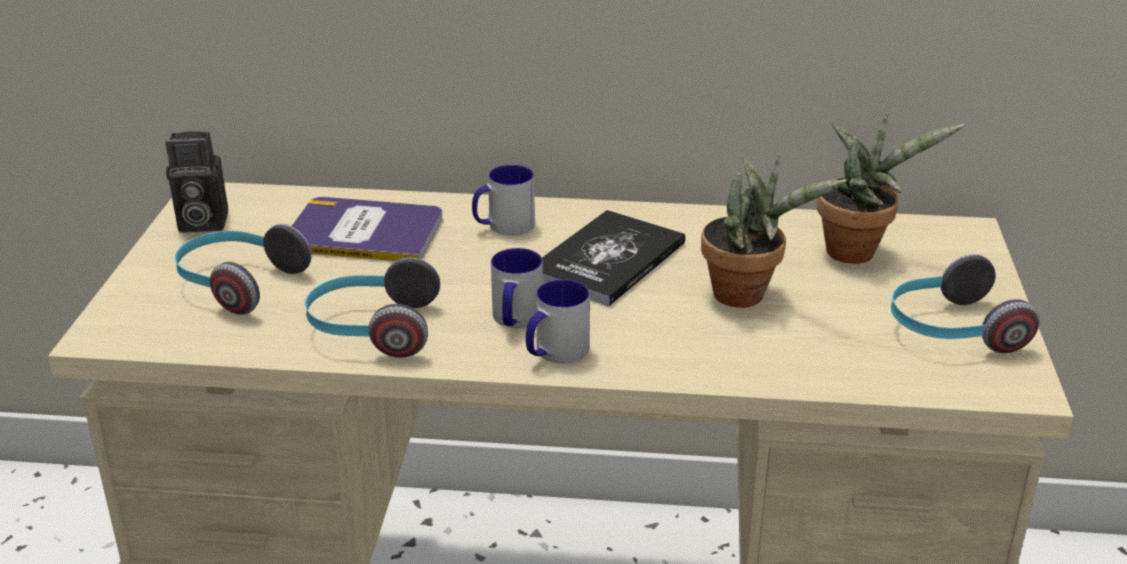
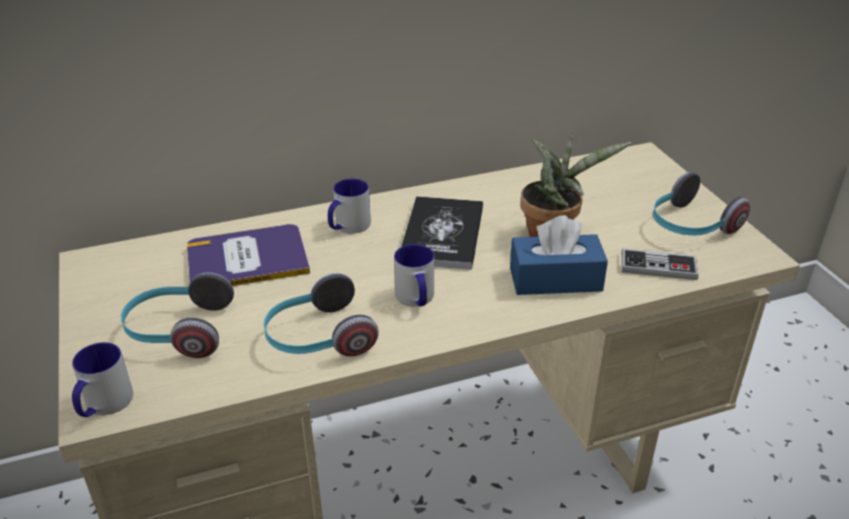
camera: 25 degrees left, 5 degrees up
camera [165,131,228,233] -> none
mug [526,279,590,363] -> mug moved to [72,342,133,417]
potted plant [817,112,965,264] -> none
none -> blue tissue box [510,215,608,295]
none -> game controller [622,248,698,280]

